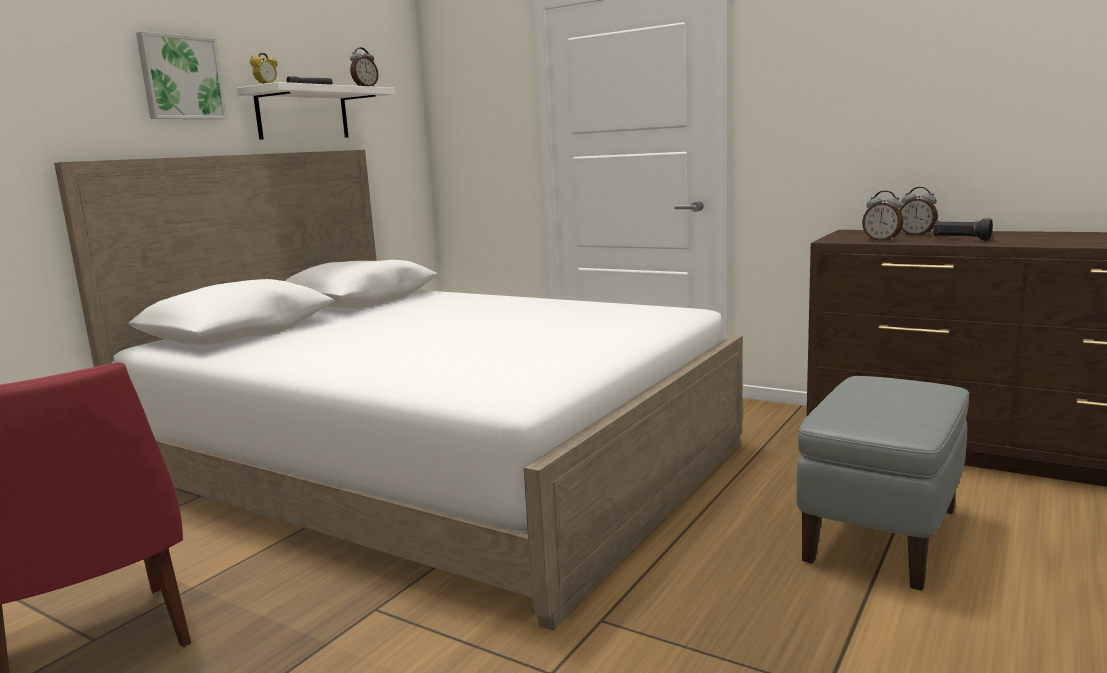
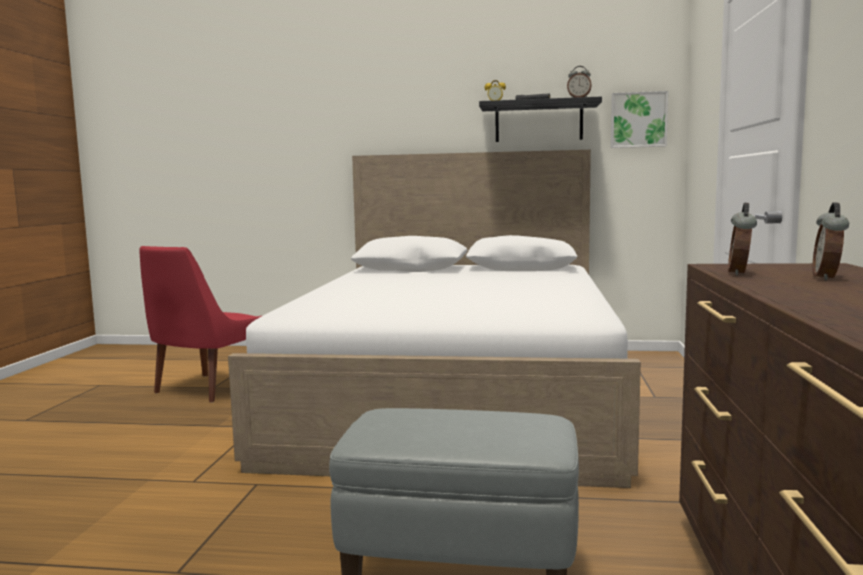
camera: 65 degrees right, 5 degrees down
picture [136,31,227,119] -> picture moved to [611,91,668,148]
white shelf [237,82,395,140] -> black shelf [479,96,602,142]
black flashlight [933,218,993,240] -> none

